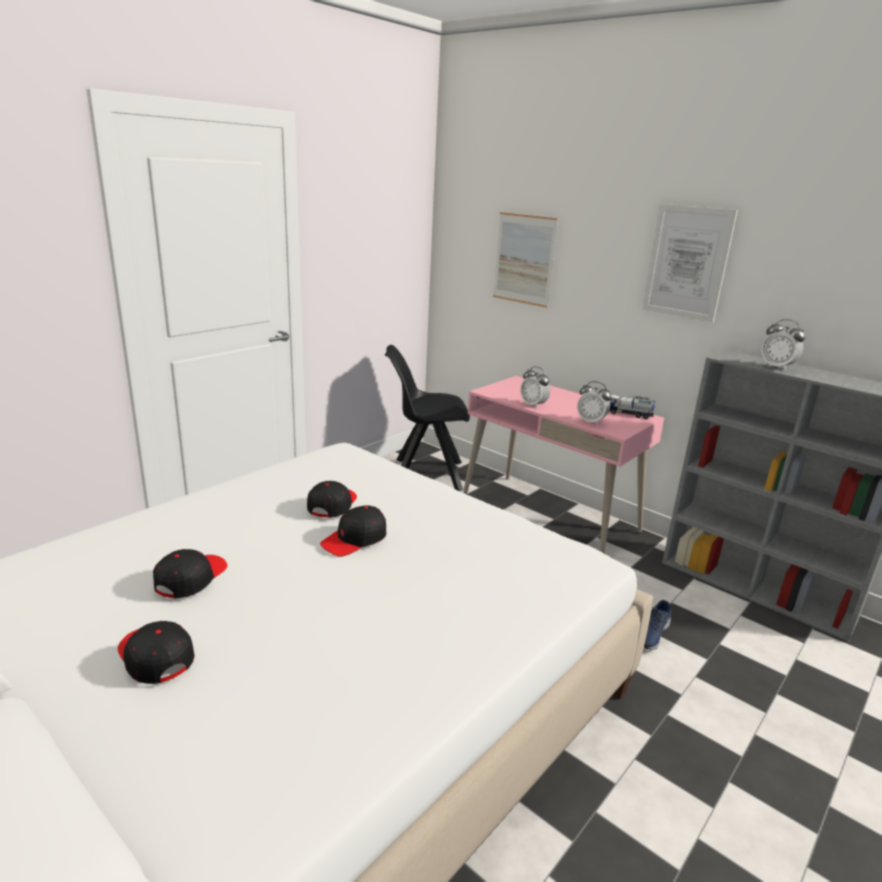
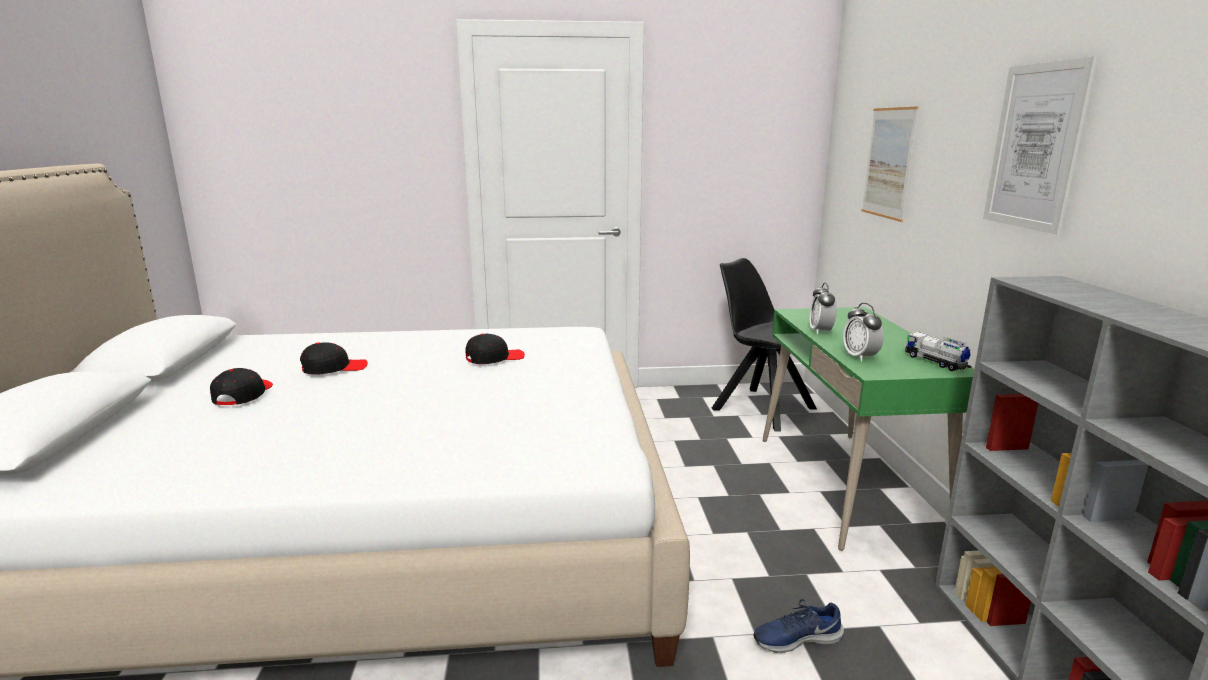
camera: 45 degrees right, 5 degrees down
black cap [320,505,386,557] -> none
pink desk [463,376,664,554] -> green desk [763,307,974,551]
alarm clock [761,319,805,371] -> none

